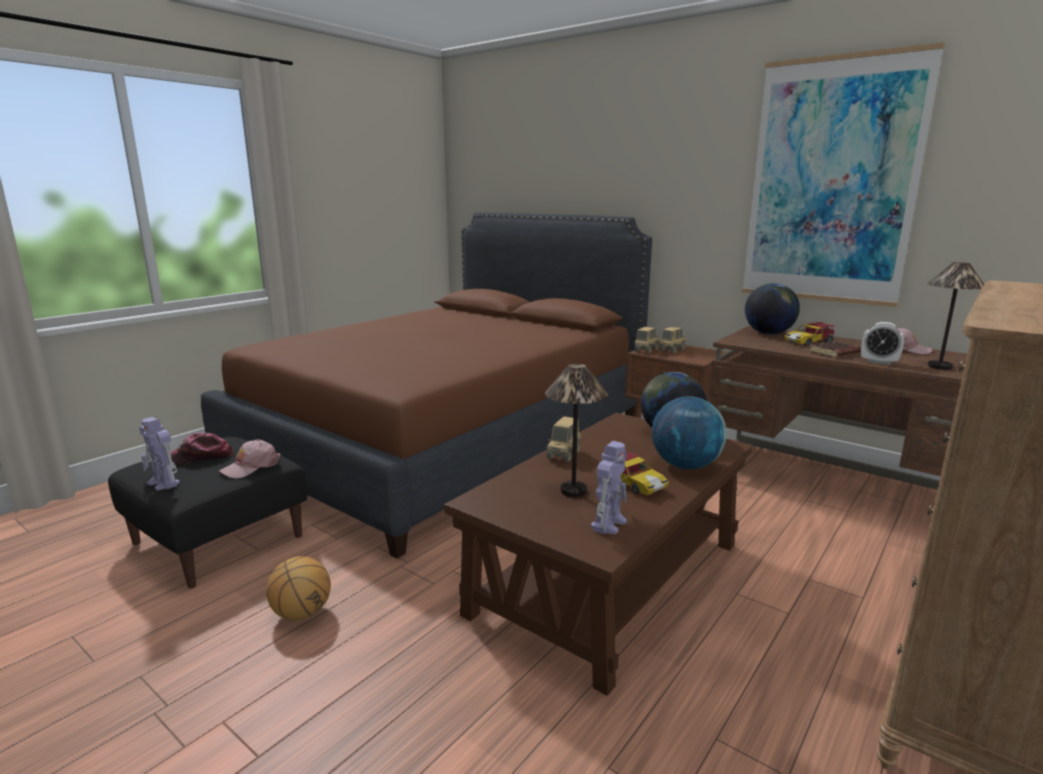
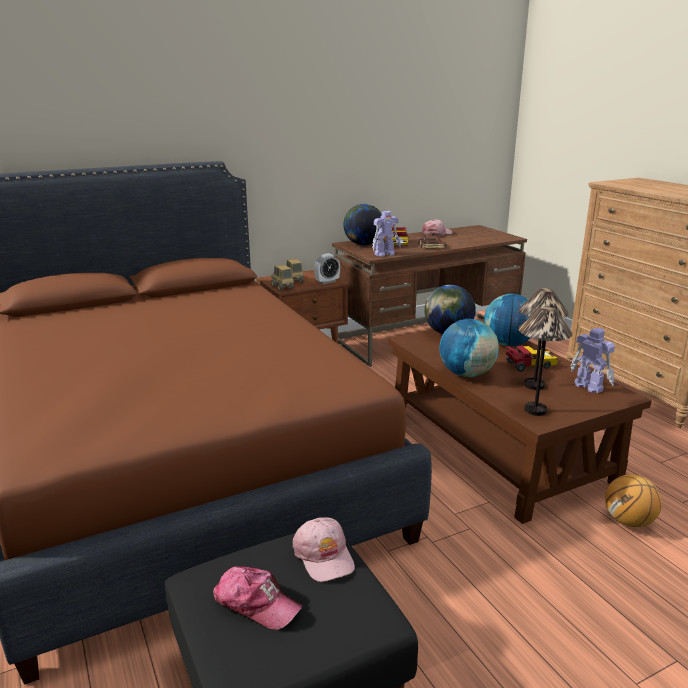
camera: 65 degrees left, 5 degrees up
toy robot [139,417,180,491] -> toy robot moved to [372,211,401,257]
cap [168,433,233,467] -> cap turned 60 degrees counterclockwise [213,566,302,630]
basketball [266,556,331,620] -> basketball moved to [605,475,662,527]
toy truck [546,416,581,462] -> globe [439,319,499,377]
picture [742,42,945,307] -> none
alarm clock [861,322,904,365] -> alarm clock moved to [314,253,340,284]
table lamp [928,262,984,370] -> table lamp moved to [519,306,573,416]

